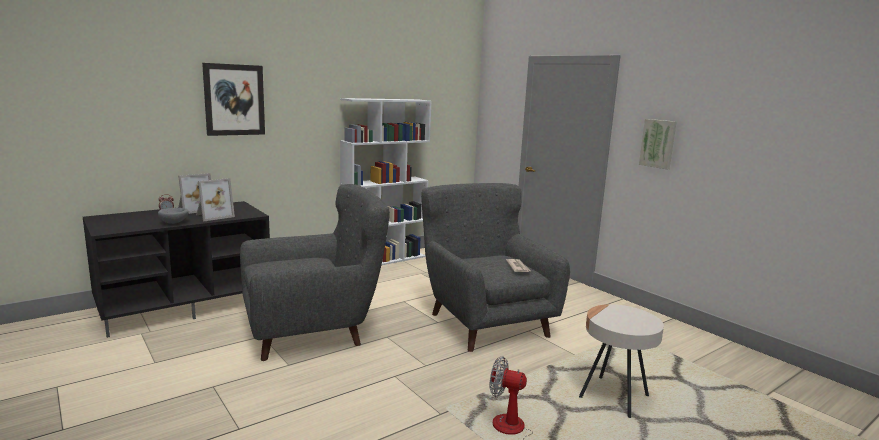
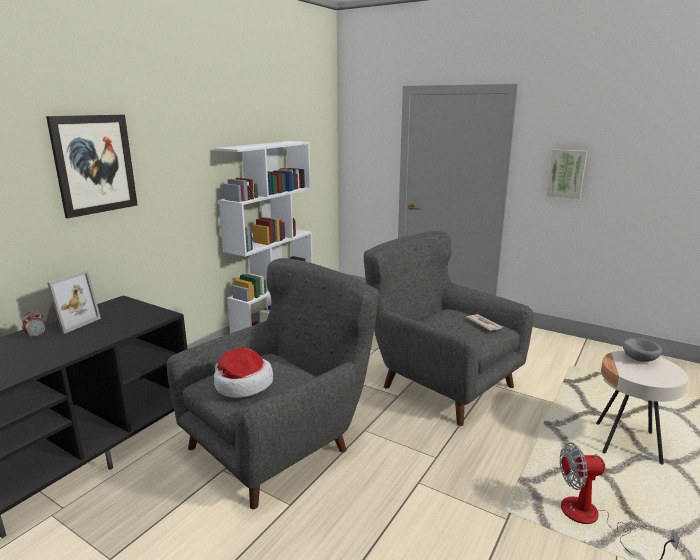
camera: 20 degrees left, 5 degrees up
grey bowl [158,208,188,224] -> grey bowl moved to [623,338,662,362]
picture frame [196,178,235,221] -> none
none -> hat [214,347,273,398]

